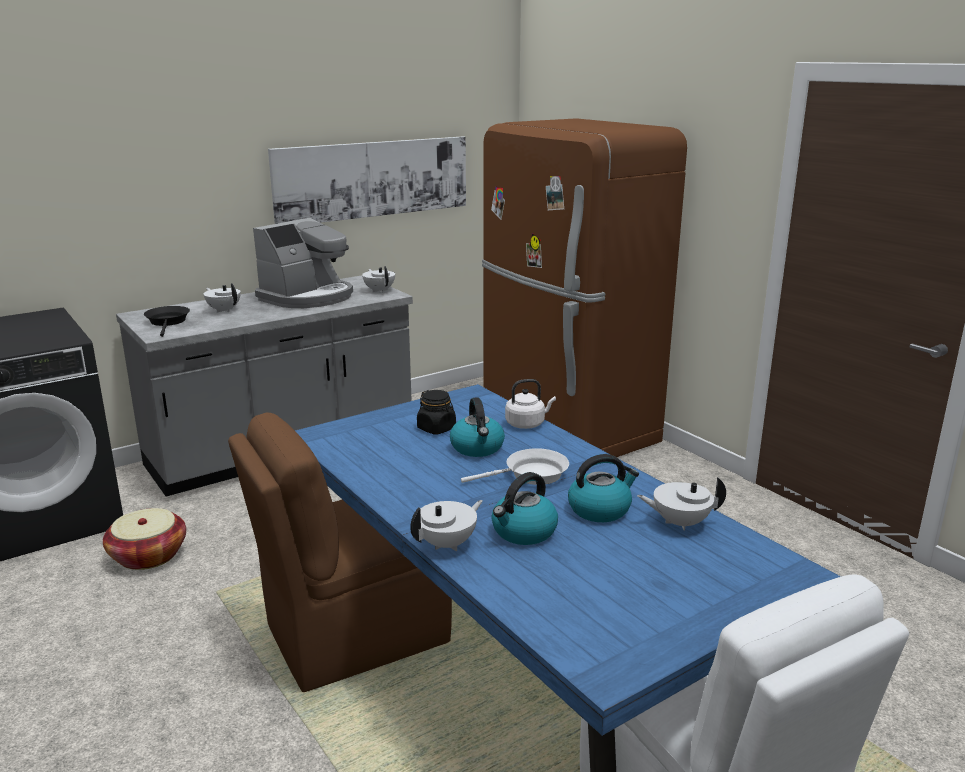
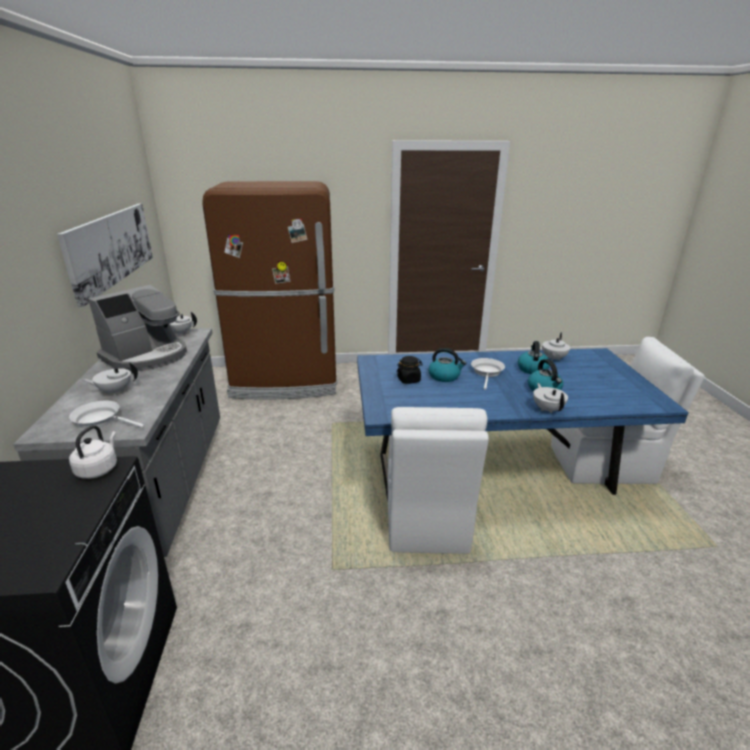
camera: 60 degrees left, 5 degrees up
basket [103,508,186,570] -> none
black frying pan [144,306,190,337] -> white frying pan [69,400,145,428]
brown chair [228,412,452,692] -> white chair [388,407,489,554]
coffee machine [253,218,353,308] -> coffee machine turned 60 degrees clockwise [88,285,187,371]
white kettle [505,379,556,429] -> white kettle moved to [69,425,117,479]

